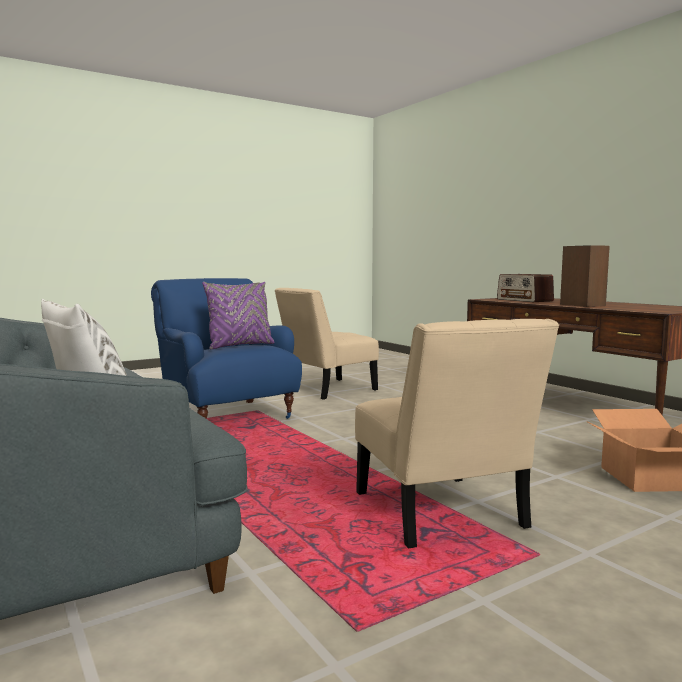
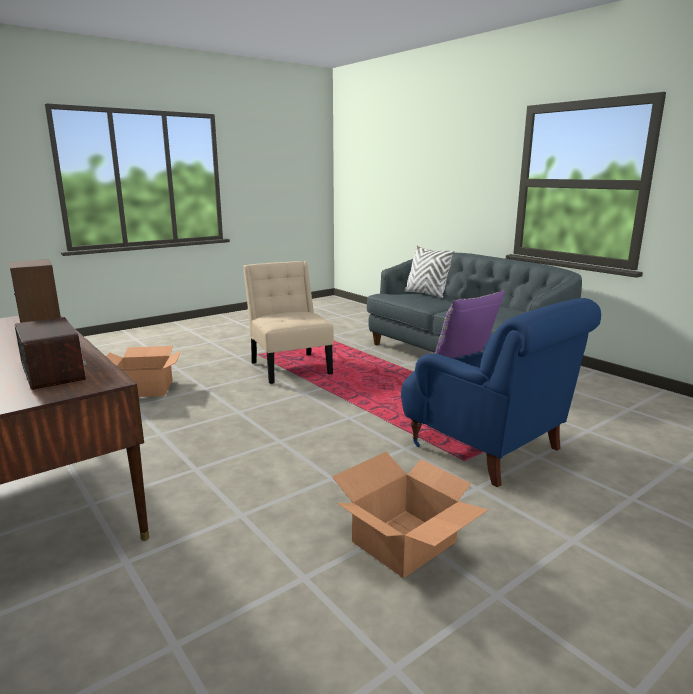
camera: 175 degrees right, 10 degrees up
beige chair [275,288,379,400] -> cardboard box [332,452,488,578]

